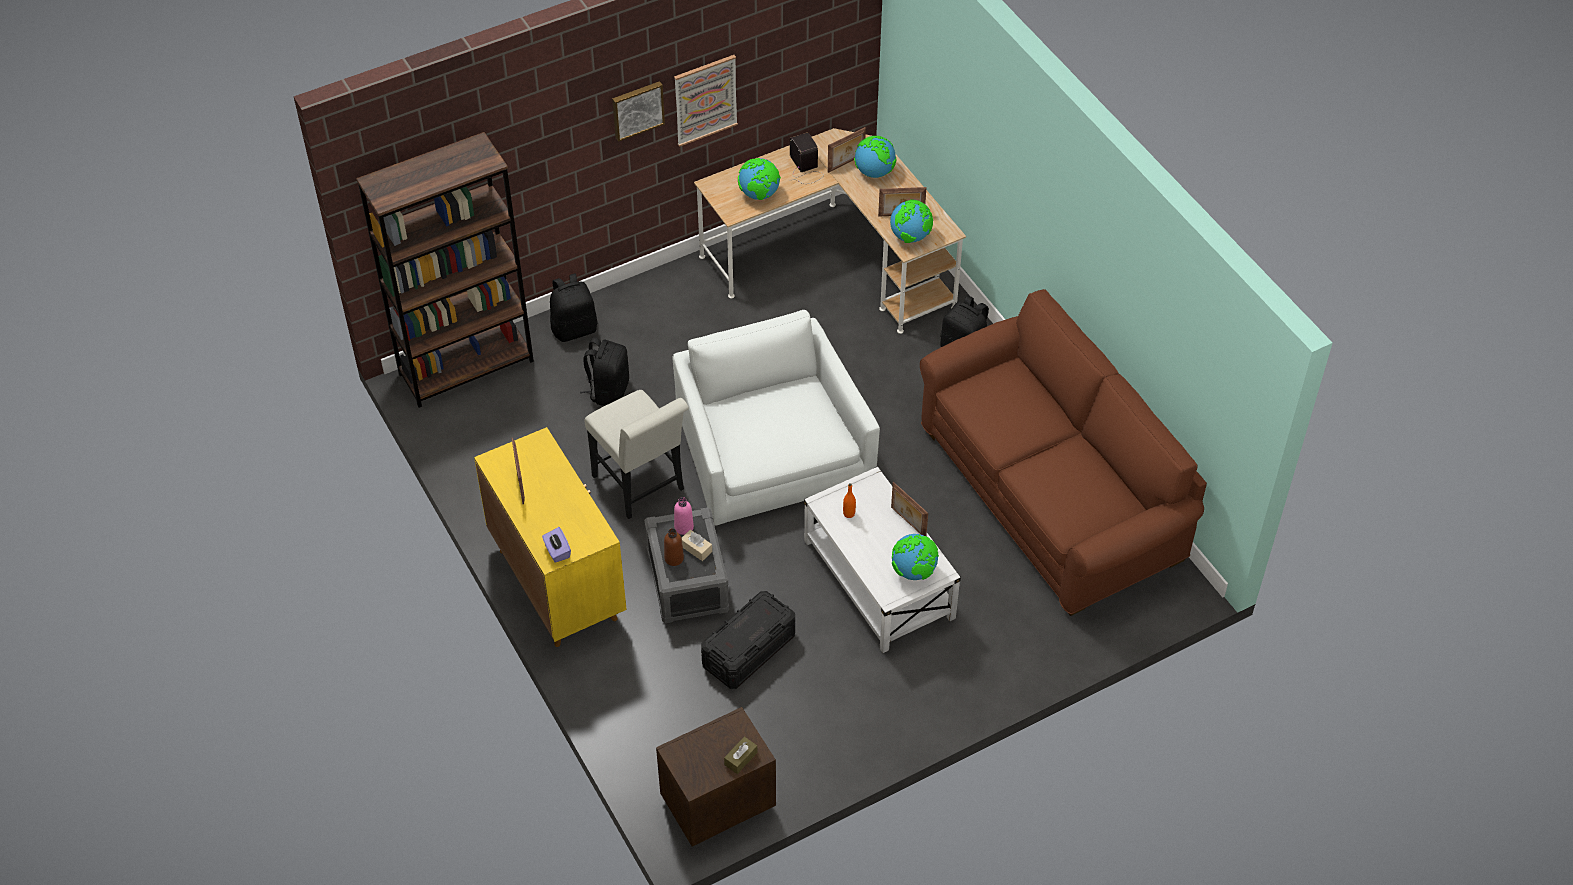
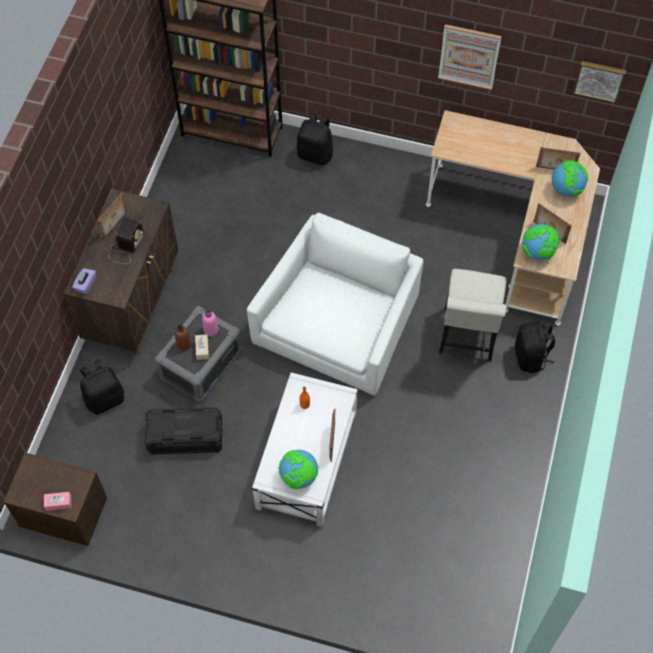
camera: 45 degrees right, 10 degrees up
yellow cabinet [474,427,627,647] -> brown cabinet [64,189,179,354]
black backpack [580,337,629,406] -> black backpack moved to [80,360,124,415]
white chair [585,390,689,519] -> white chair moved to [439,269,507,361]
picture [612,81,665,142] -> picture moved to [573,61,626,103]
brown tissue box [724,737,757,774] -> pink tissue box [44,492,71,511]
globe [738,158,781,200] -> none
radio [789,132,824,184] -> radio moved to [105,217,144,264]
brown sofa [920,289,1207,616] -> none

